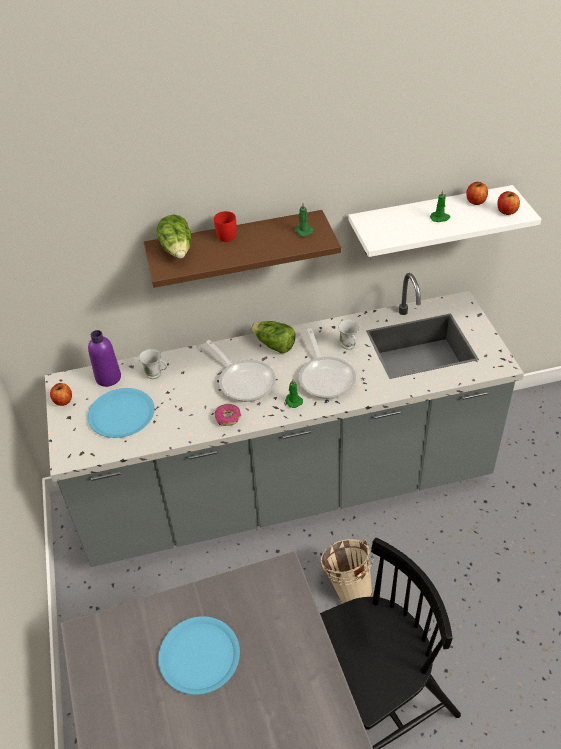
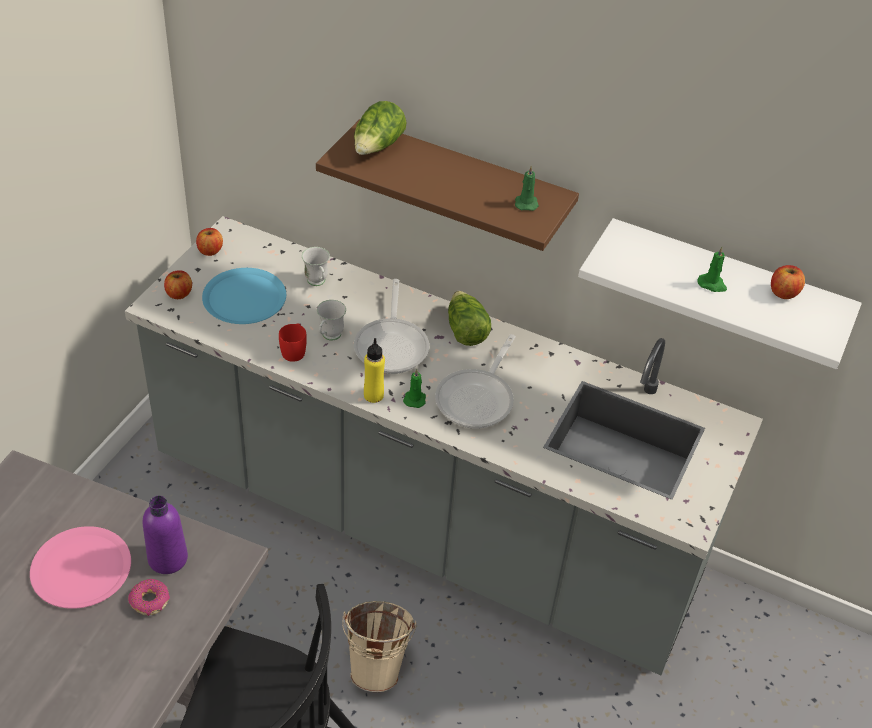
camera: 35 degrees right, 0 degrees up
purple bottle [88,330,121,387] -> purple bottle moved to [143,496,188,574]
blue plate [158,616,240,695] -> pink plate [30,526,131,609]
red mug [214,211,236,242] -> red mug moved to [279,324,307,362]
donut [214,404,241,426] -> donut moved to [128,579,170,616]
white mug [338,320,360,350] -> white mug moved to [317,300,346,341]
apple [497,191,520,215] -> apple moved to [164,270,192,299]
none -> yellow bottle [364,338,385,403]

